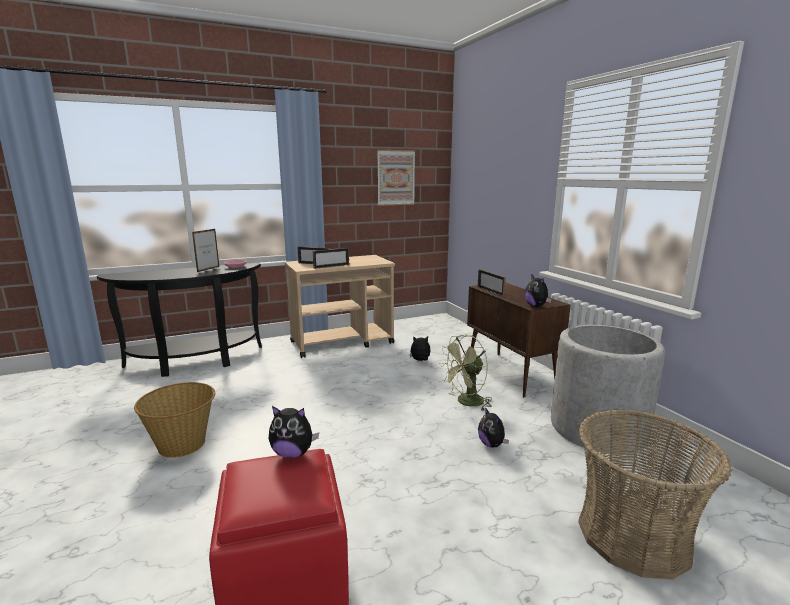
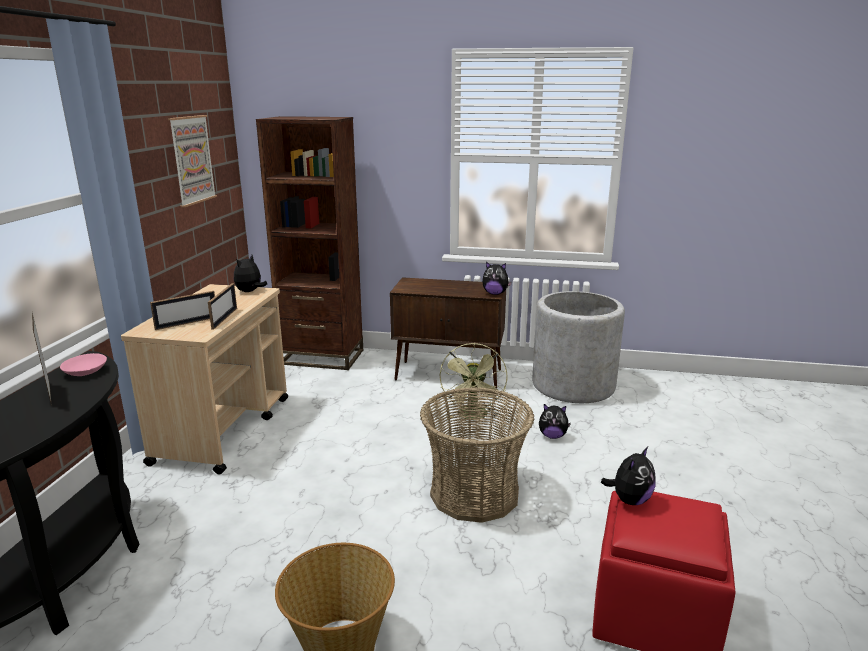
camera: 55 degrees left, 5 degrees up
plush toy [410,336,431,361] -> plush toy moved to [234,255,267,292]
picture frame [478,269,506,297] -> none
basket [578,409,732,580] -> basket moved to [420,387,534,523]
none -> brown bookcase [256,116,363,370]

